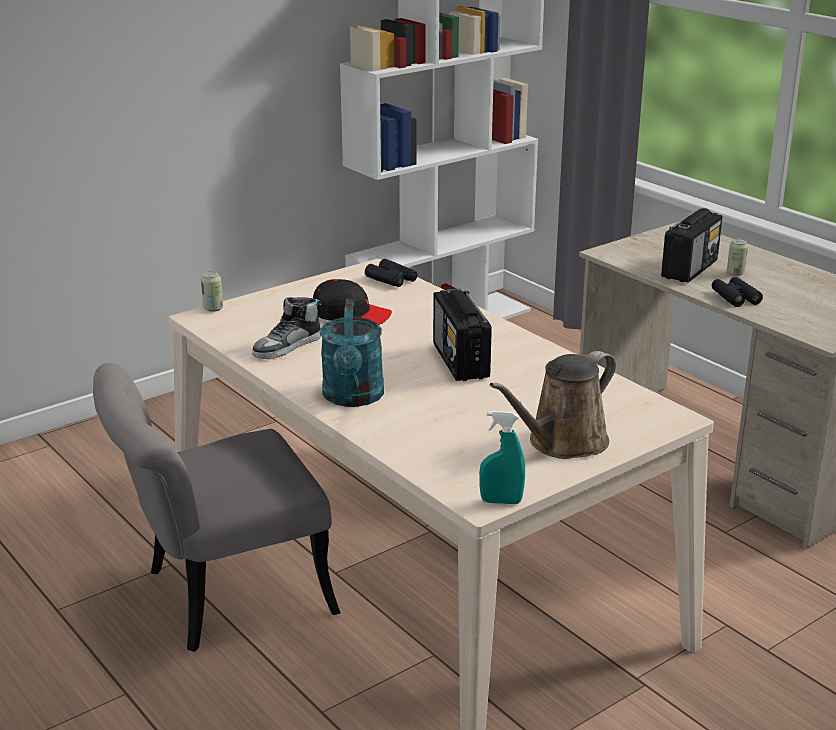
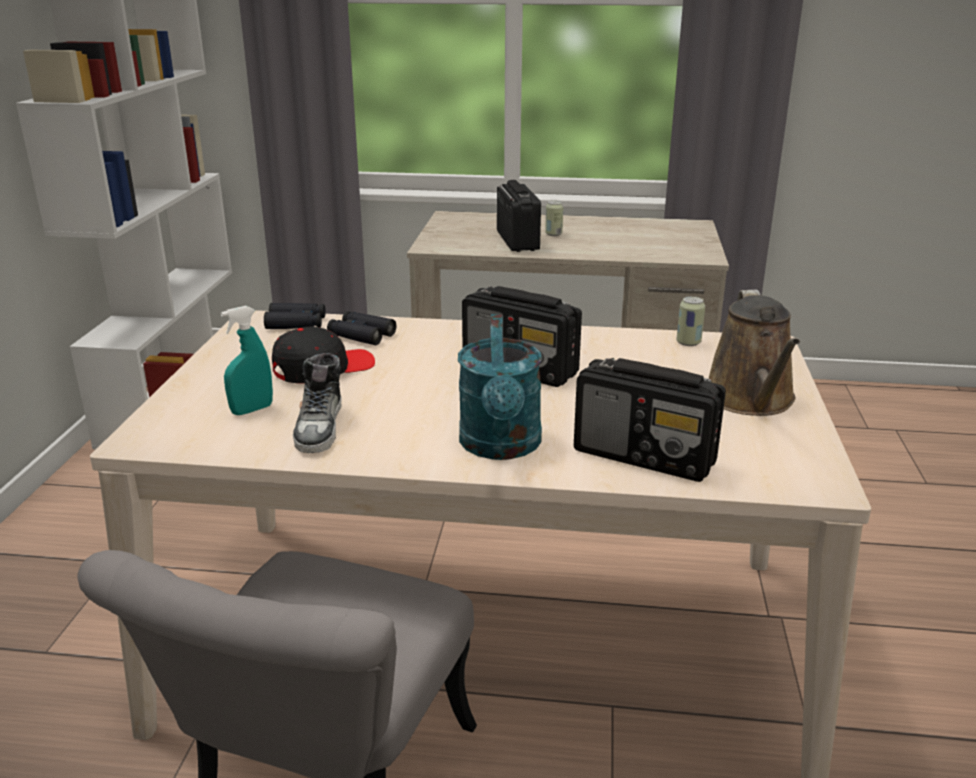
camera: 45 degrees left, 0 degrees up
can [201,272,223,312] -> can moved to [677,296,705,346]
turquoise watering can [320,299,384,407] -> turquoise watering can turned 45 degrees clockwise [458,314,542,460]
turquoise spray bottle [479,411,525,504] -> turquoise spray bottle moved to [221,306,273,415]
black binoculars [712,277,763,307] -> black binoculars moved to [327,311,396,345]
none -> radio [574,358,726,482]

